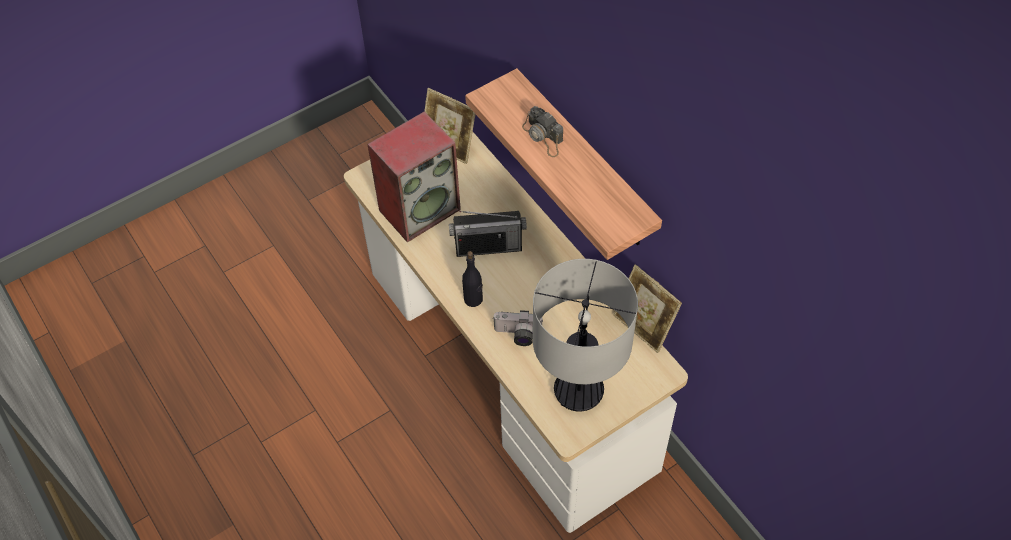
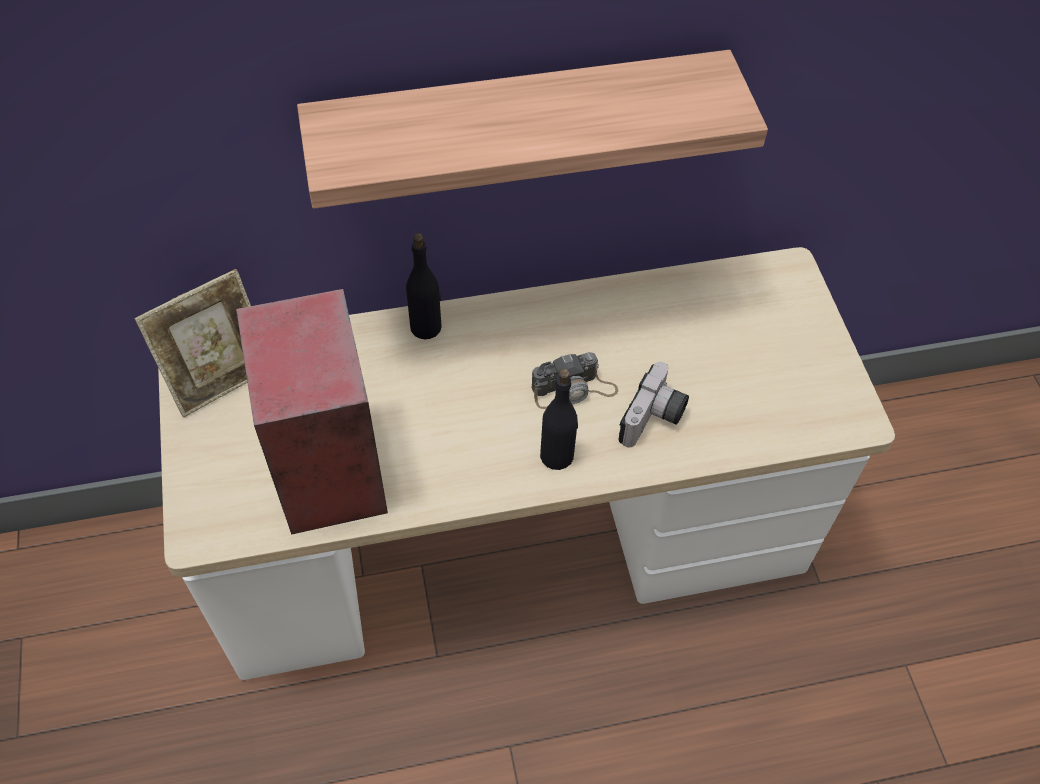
camera: 70 degrees left, 0 degrees up
radio [449,211,527,257] -> none
camera [522,106,563,157] -> camera moved to [531,352,618,409]
table lamp [533,259,638,412] -> none
picture frame [613,264,682,353] -> none
none -> black bottle [406,233,442,340]

